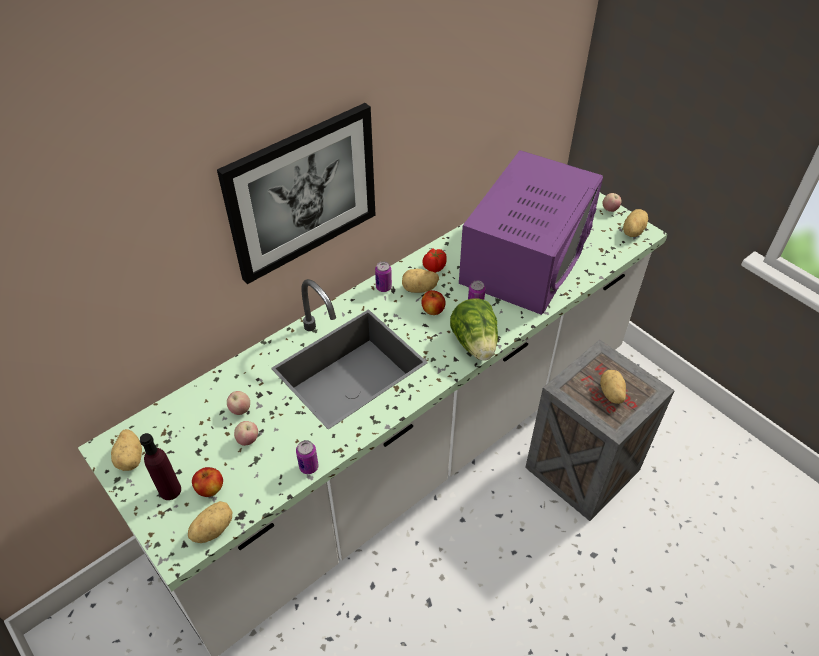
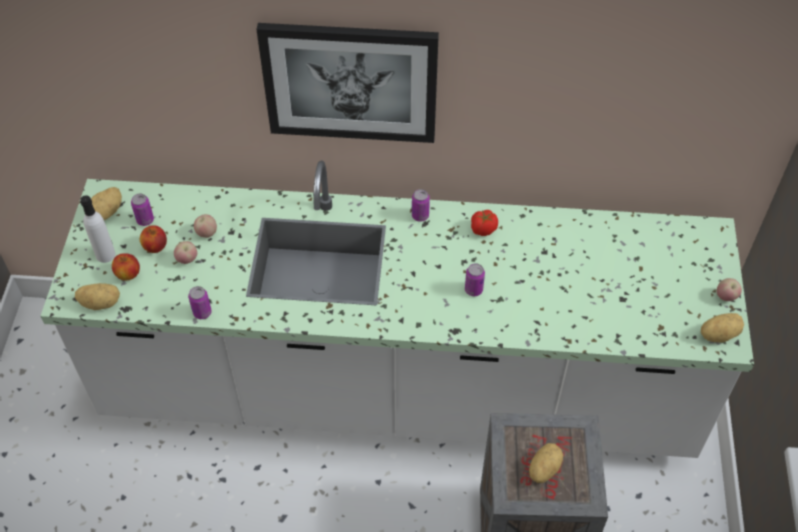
camera: 45 degrees right, 5 degrees up
purple bottle [140,433,181,500] -> white bottle [80,195,116,263]
potato [402,269,439,293] -> none
apple [421,290,446,315] -> apple moved to [140,225,167,253]
lettuce [450,299,498,361] -> none
purple microwave [459,150,603,315] -> none
none -> can [131,193,154,226]

